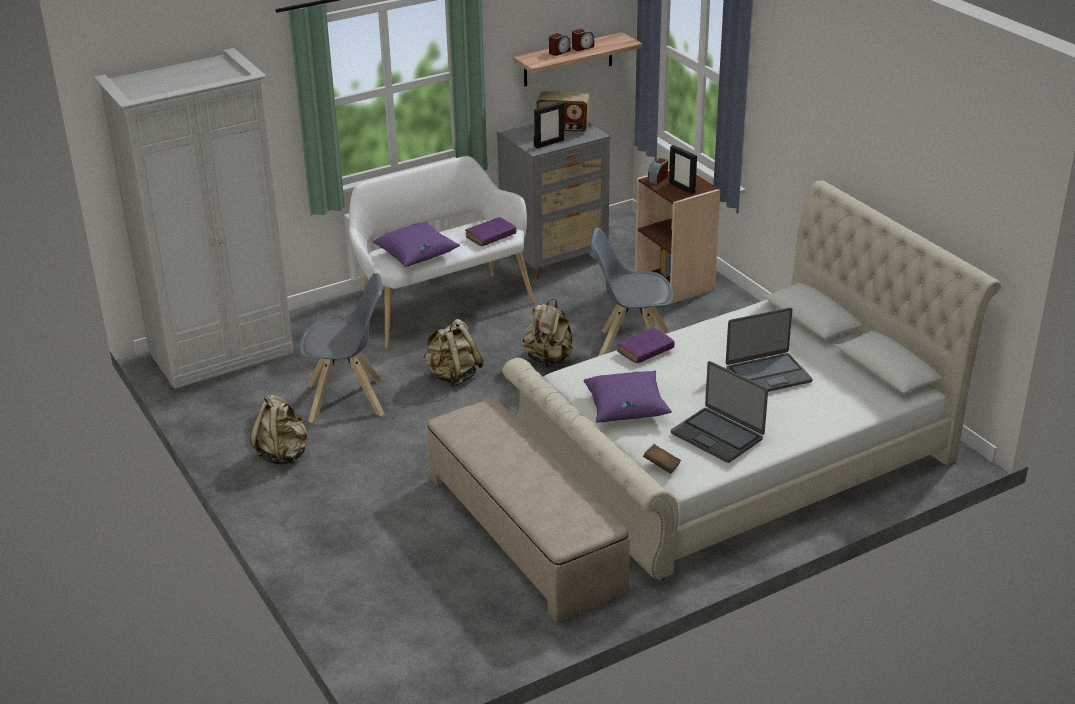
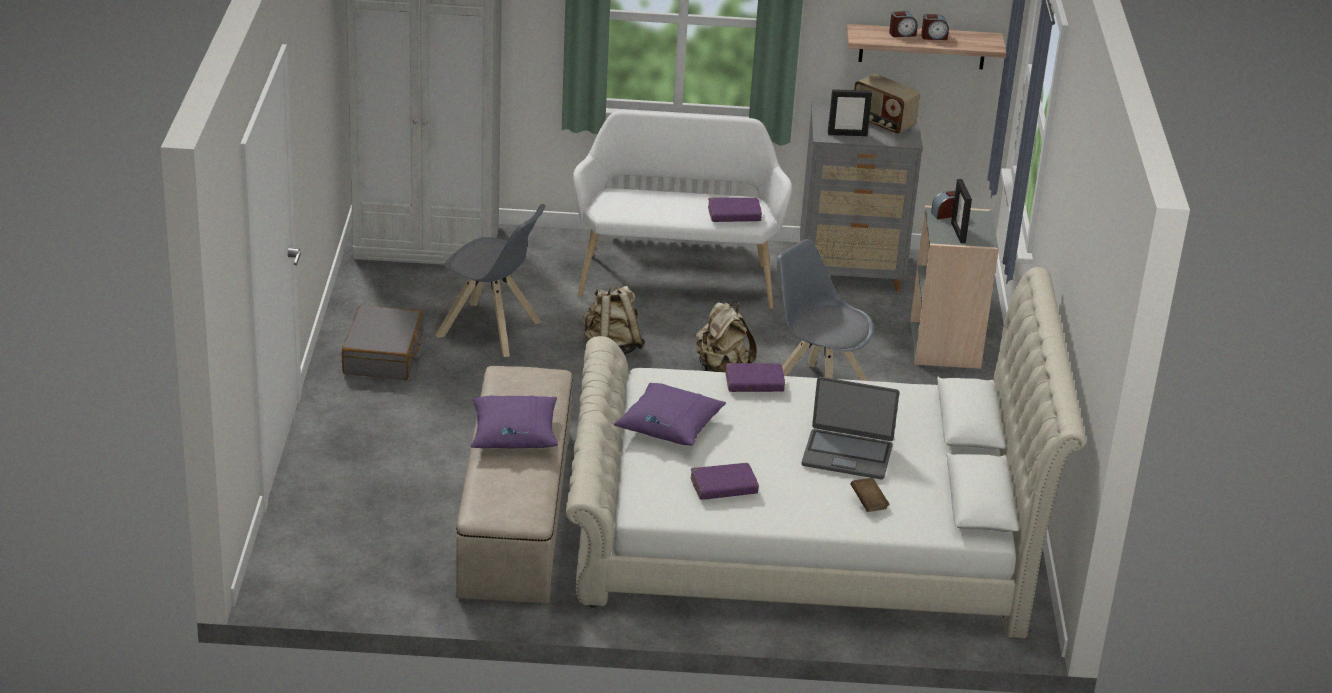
camera: 30 degrees right, 0 degrees up
beige backpack [250,395,307,466] -> grey suitcase [342,305,423,380]
purple pillow [373,221,460,267] -> purple pillow moved to [471,396,558,448]
brown bookcase [635,169,720,304] -> grey bookcase [910,206,999,369]
brown book [643,444,681,474] -> brown book moved to [850,478,890,512]
laptop [671,361,768,463] -> purple book [691,463,759,500]

